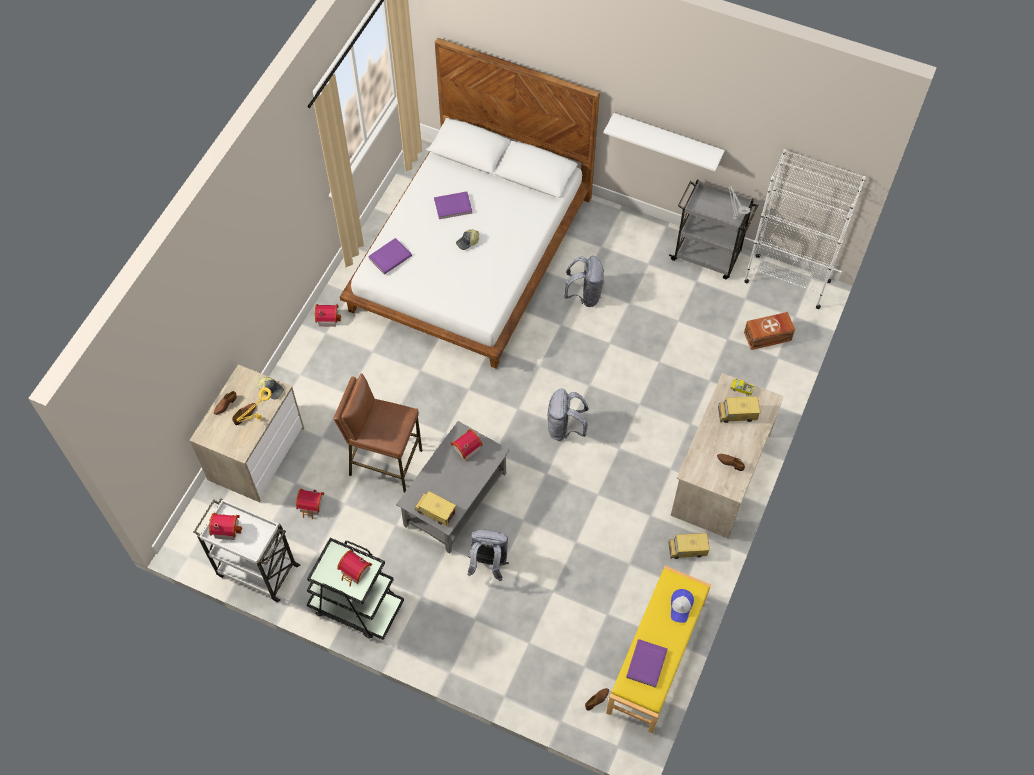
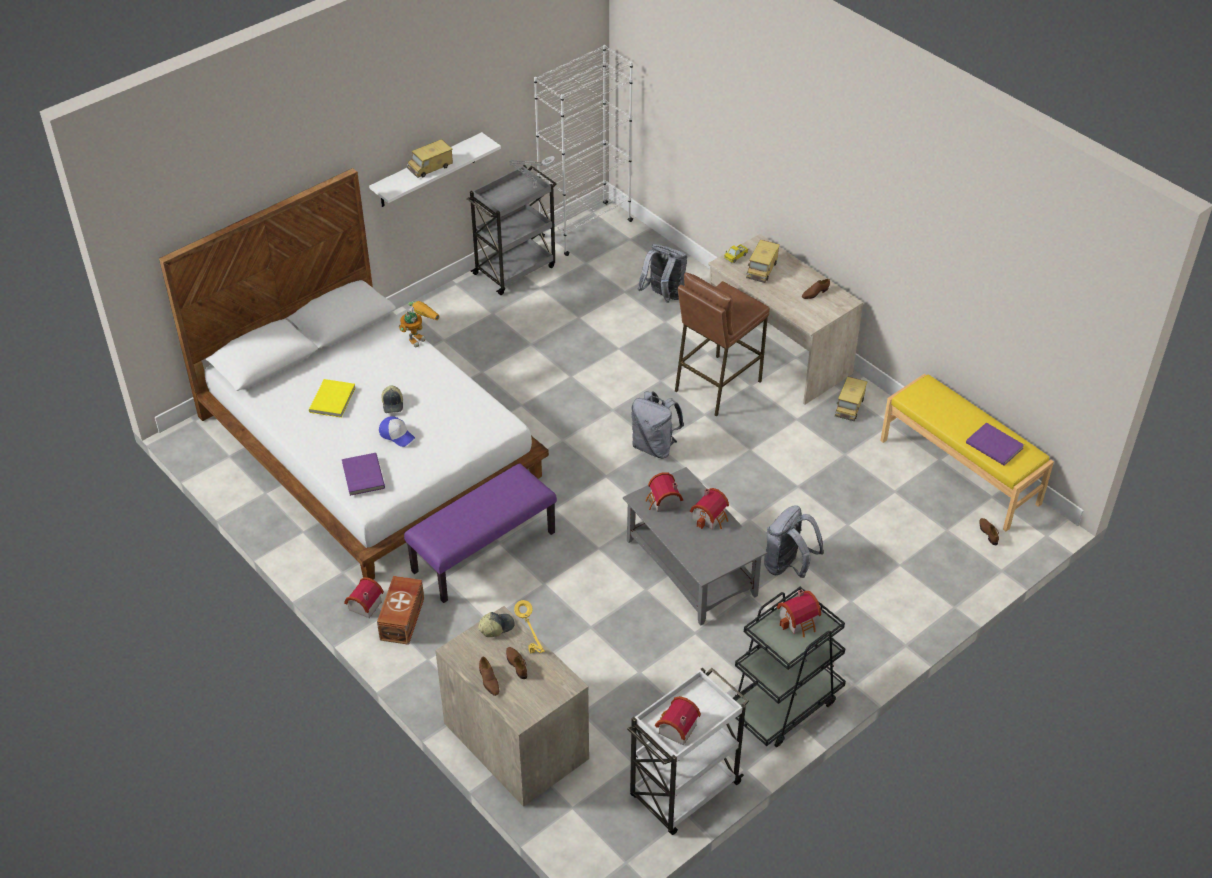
camera: 65 degrees left, 15 degrees down
toy house [296,489,324,519] -> toy house moved to [690,488,729,529]
brown stool [333,373,422,493] -> brown stool moved to [675,273,770,417]
toy truck [414,491,456,526] -> toy truck moved to [407,139,453,178]
purple book [434,192,472,219] -> yellow book [309,379,356,418]
grey backpack [564,256,604,307] -> grey backpack moved to [638,244,687,303]
cap [671,589,694,623] -> cap moved to [379,416,415,447]
brown storage box [744,312,795,350] -> brown storage box moved to [377,576,424,645]
none -> toy robot [399,301,440,348]
none -> purple bench [404,464,557,603]

